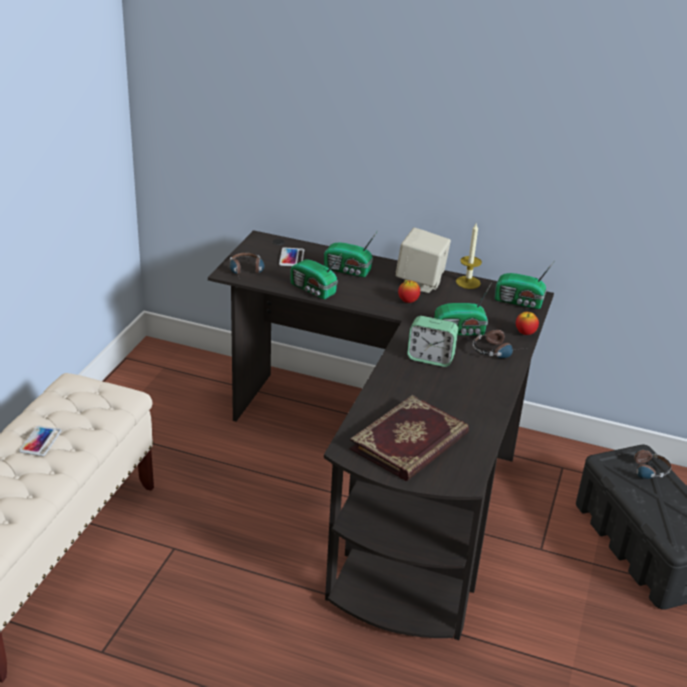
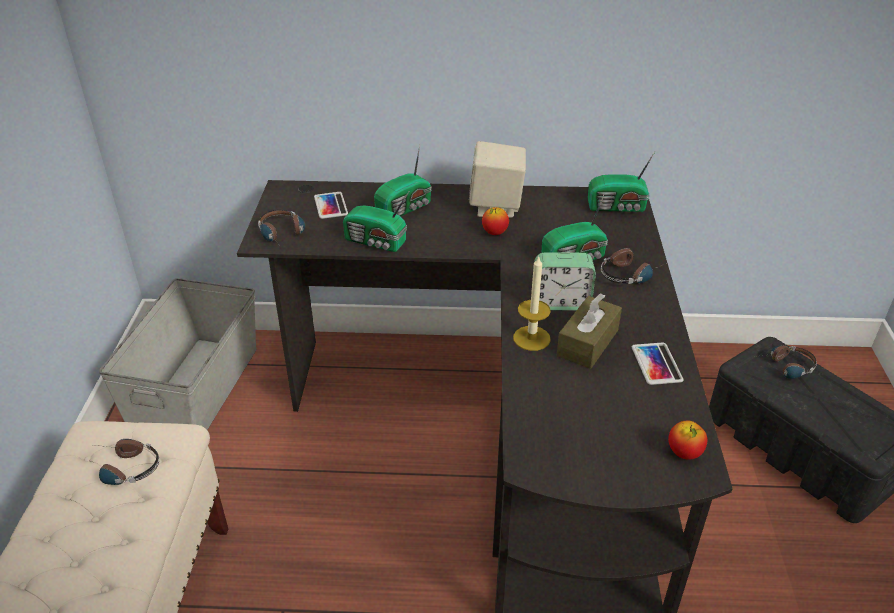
camera: 15 degrees left, 5 degrees up
phone [19,425,62,456] -> phone moved to [632,342,684,385]
radio [324,231,378,277] -> radio turned 45 degrees counterclockwise [374,145,432,216]
book [350,395,469,481] -> none
candle [456,224,482,289] -> candle moved to [513,256,551,351]
apple [516,312,539,335] -> apple moved to [668,421,707,460]
none -> headphones [92,439,159,485]
none -> grey storage box [99,278,256,430]
none -> brown tissue box [557,293,622,369]

